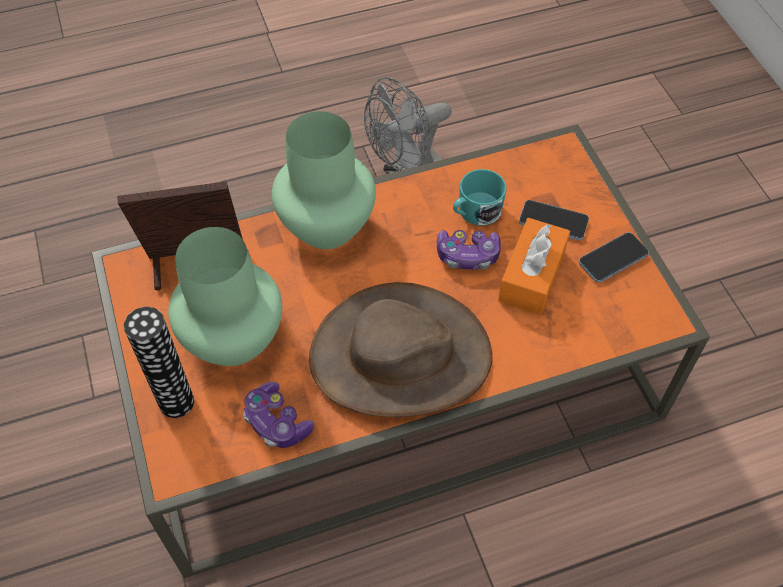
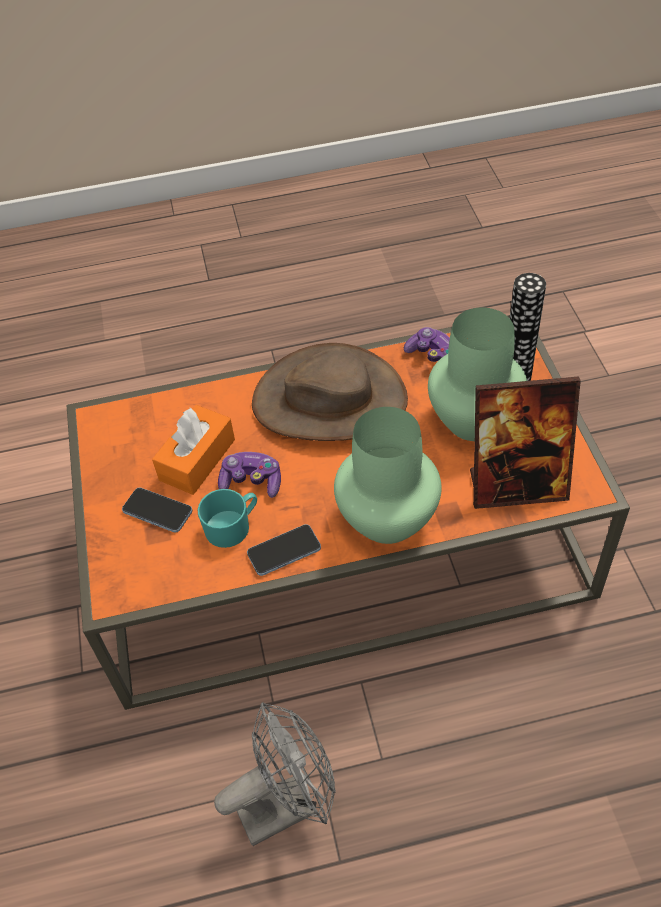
camera: 170 degrees left, 5 degrees down
phone [579,232,649,283] -> phone moved to [247,524,321,576]

